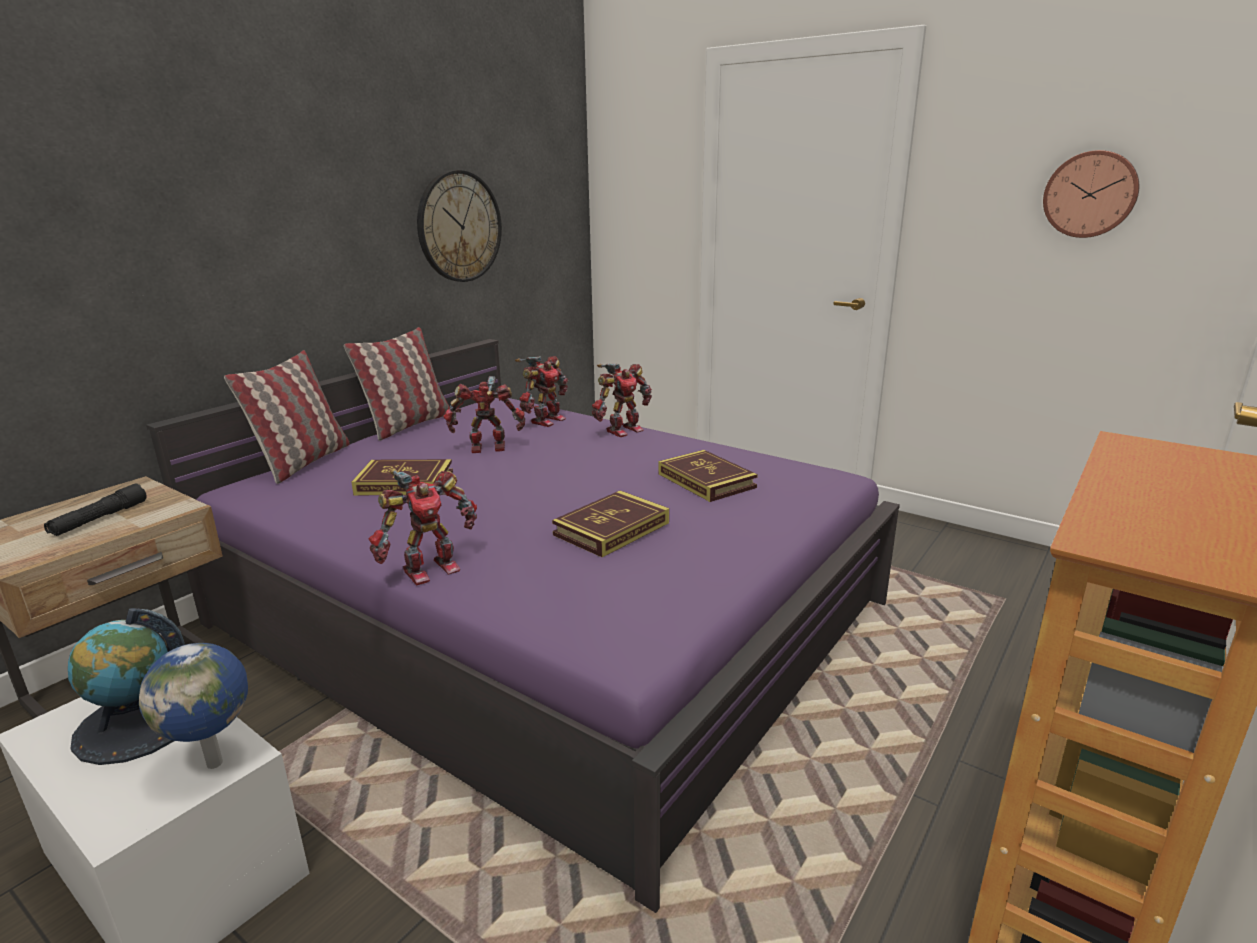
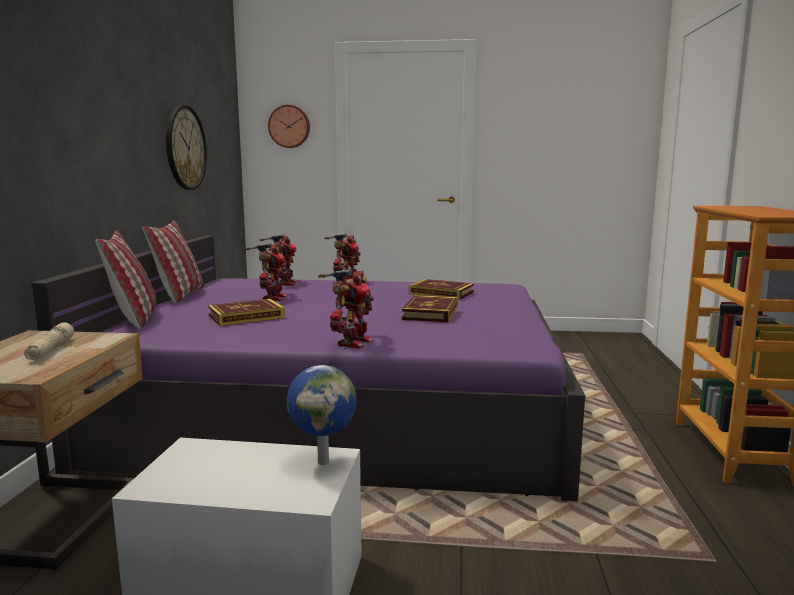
camera: 30 degrees left, 10 degrees down
black flashlight [44,483,147,536] -> beige flashlight [24,322,74,360]
globe [68,608,185,765] -> none
toy robot [444,376,525,453] -> toy robot turned 135 degrees clockwise [244,243,287,301]
wall clock [1043,150,1139,238] -> wall clock moved to [268,105,310,148]

